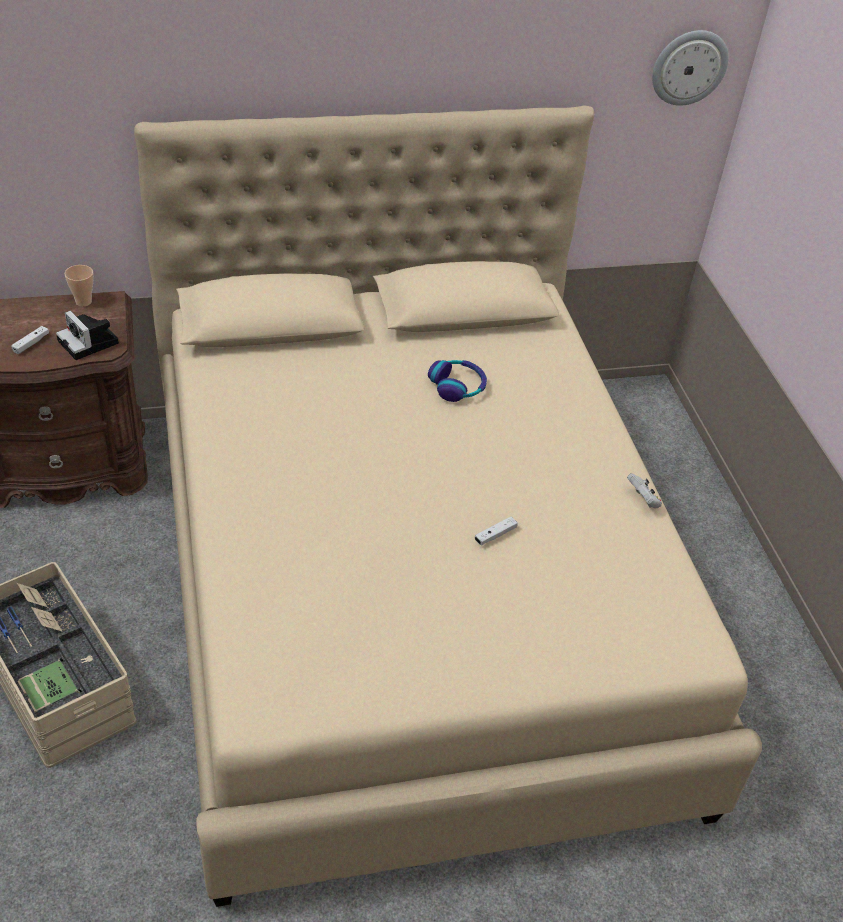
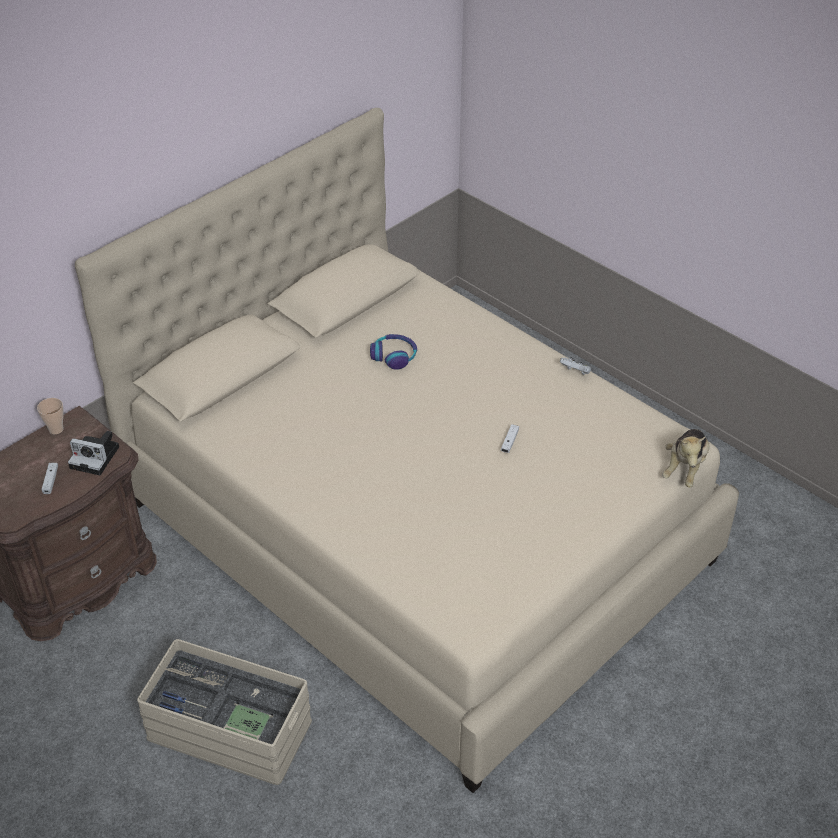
camera: 30 degrees left, 0 degrees up
wall clock [652,30,729,106] -> none
none -> plush toy [662,429,710,487]

